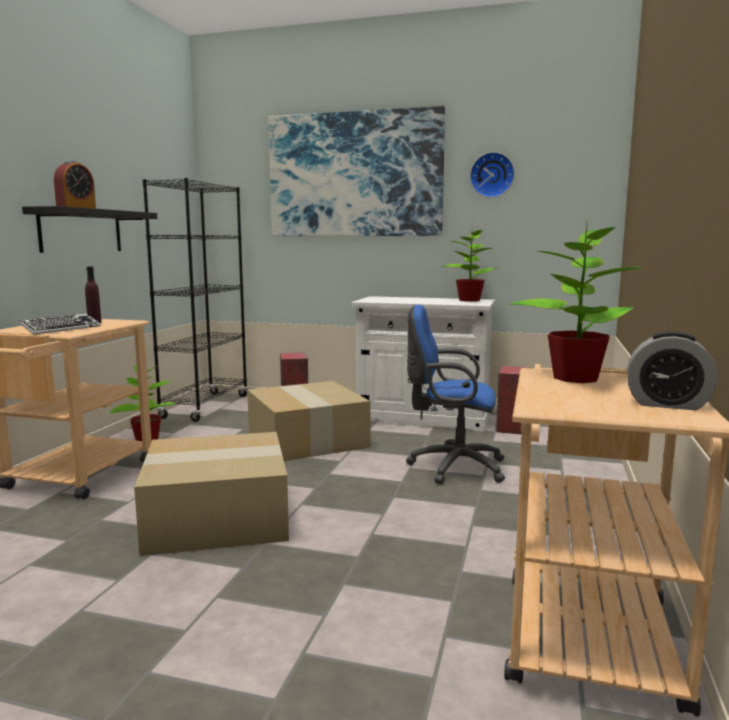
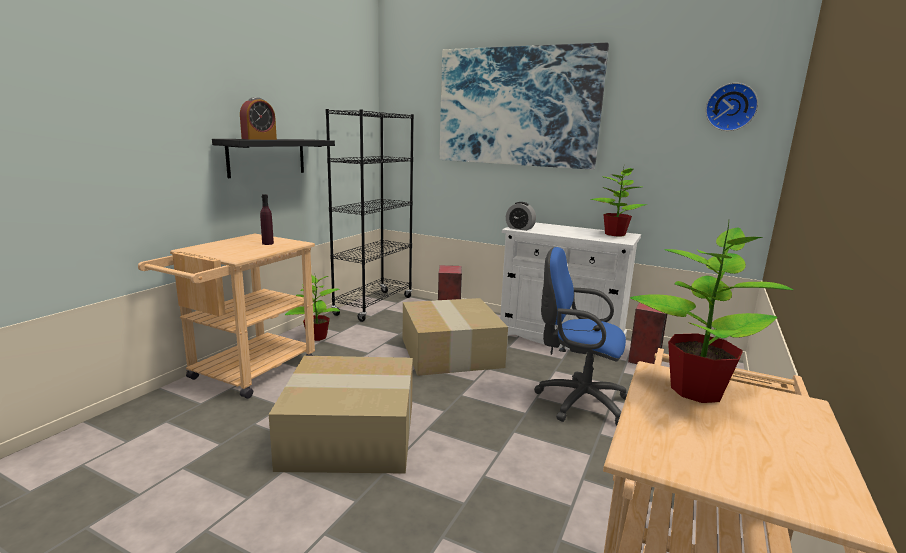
camera: 10 degrees right, 5 degrees up
keyboard [19,313,101,335] -> none
wall clock [470,152,515,198] -> wall clock moved to [706,83,758,131]
alarm clock [627,331,718,411] -> alarm clock moved to [506,202,536,231]

